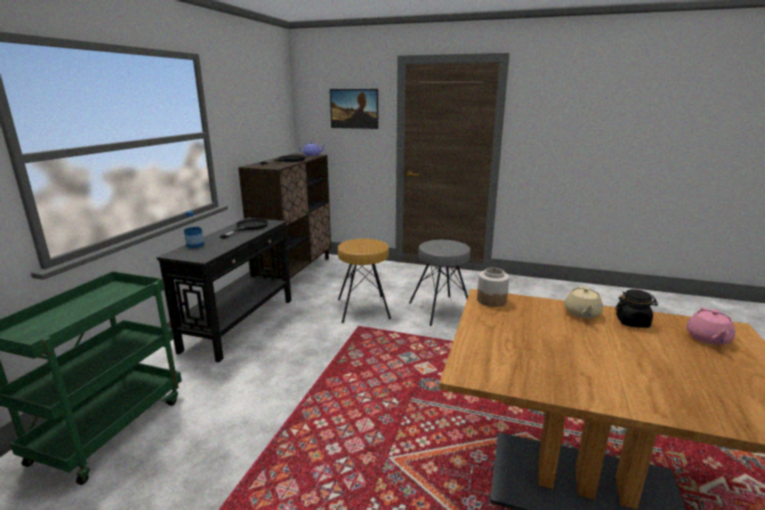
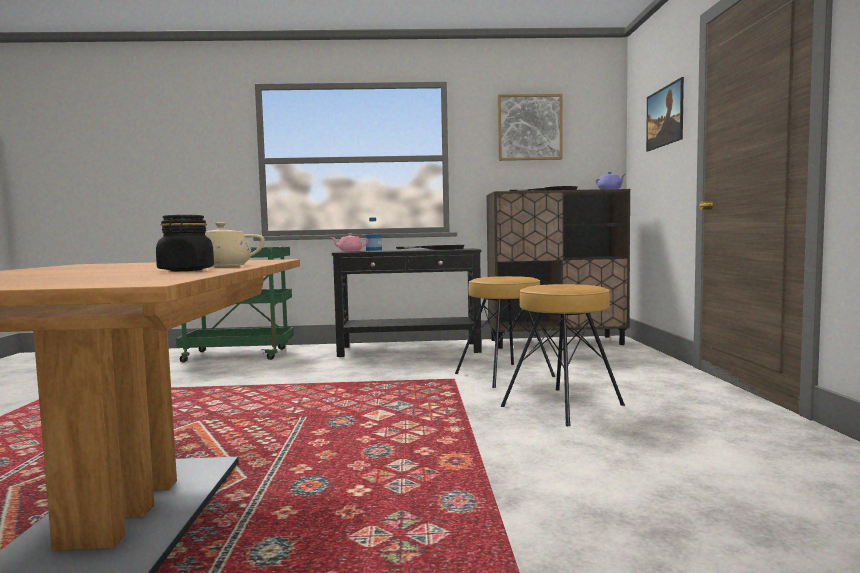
camera: 70 degrees right, 15 degrees down
grey stool [409,240,470,326] -> brown stool [501,284,625,426]
jar [477,268,509,307] -> none
pink teapot [686,308,735,345] -> pink teapot moved to [330,233,368,252]
none -> picture [498,94,562,161]

